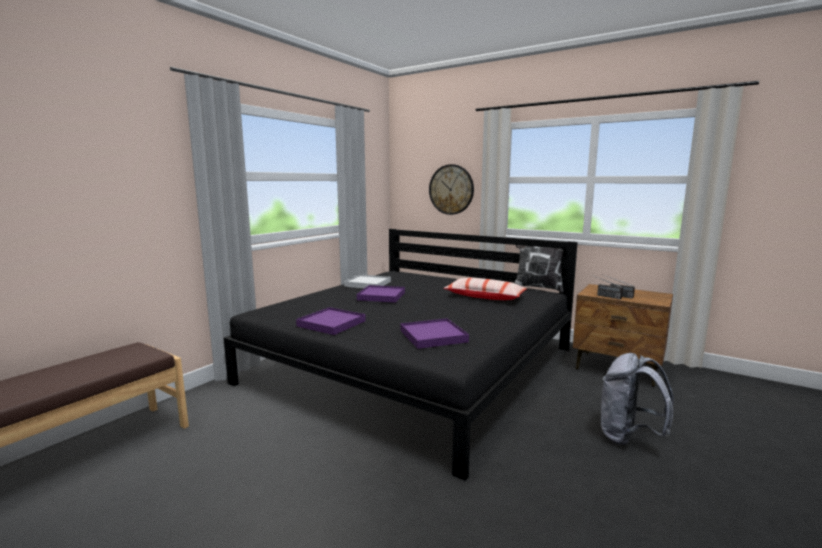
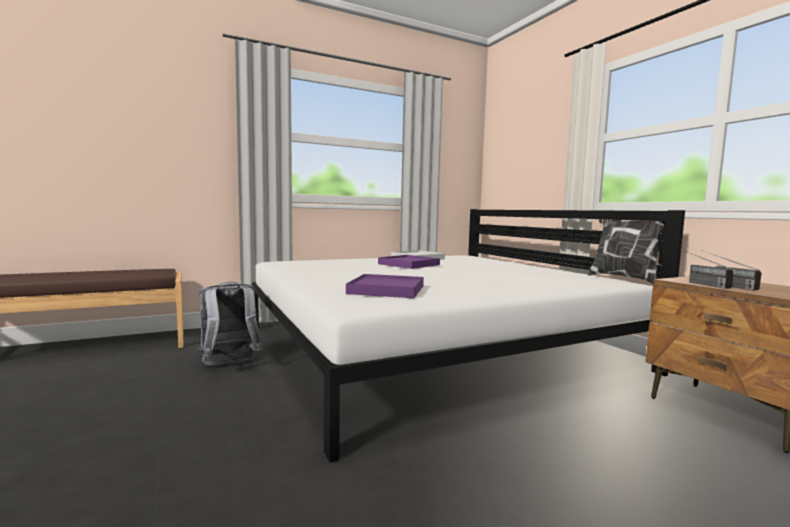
camera: 30 degrees right, 5 degrees down
black bed [224,229,578,481] -> white bed [252,209,685,463]
purple tray [296,307,366,335] -> none
wall clock [429,164,474,215] -> none
pillow [444,278,527,300] -> none
grey backpack [601,353,674,445] -> grey backpack moved to [196,282,263,366]

